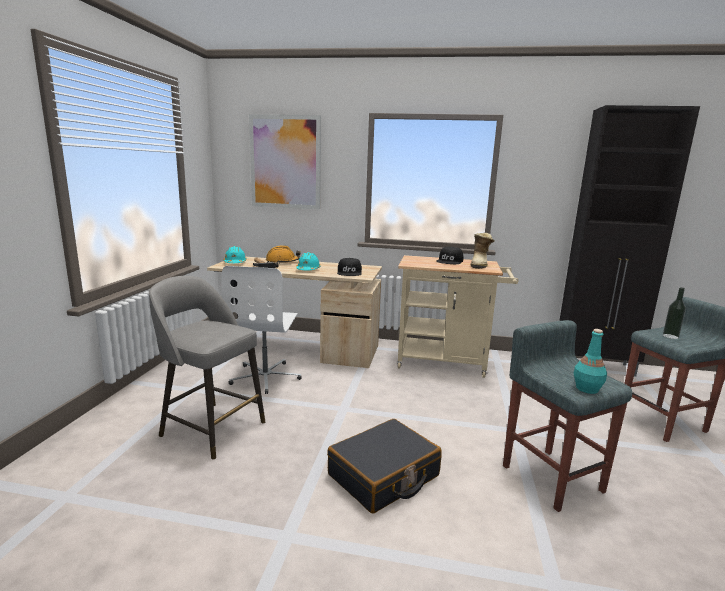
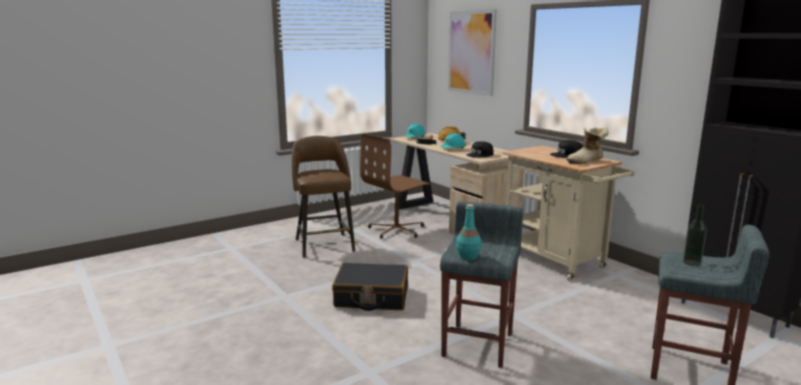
camera: 45 degrees right, 0 degrees up
grey stool [149,276,265,460] -> brown stool [292,136,355,258]
white office chair [221,266,302,394] -> brown office chair [360,134,431,239]

